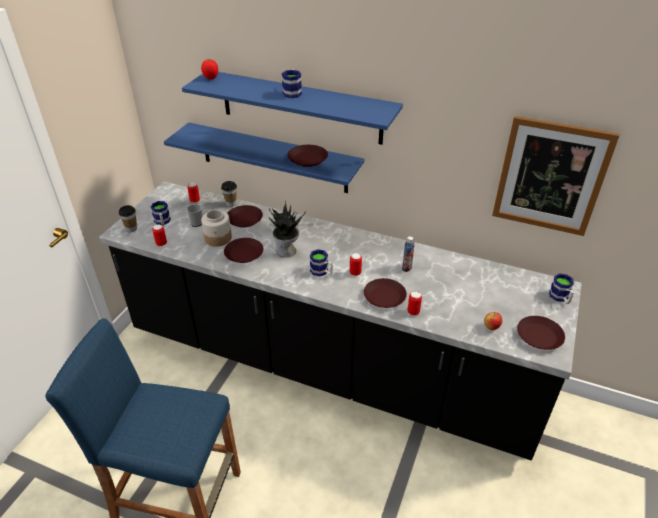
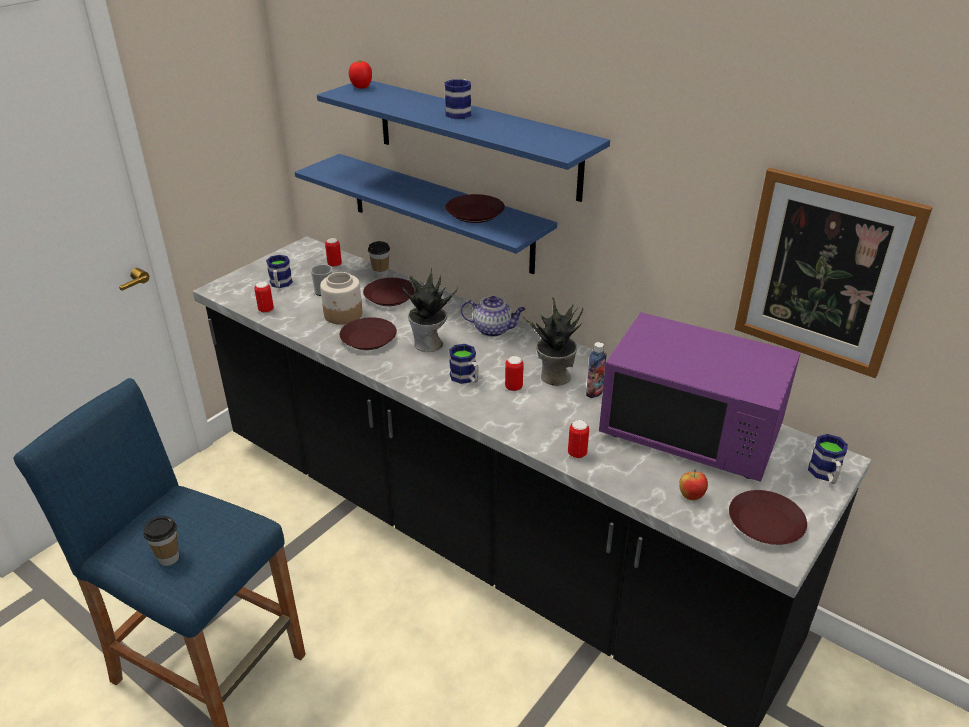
camera: 15 degrees right, 5 degrees down
cup [119,205,137,232] -> cup moved to [143,516,179,566]
brown plate [364,278,407,308] -> none
none -> teapot [461,296,526,337]
none -> potted plant [523,297,583,386]
none -> purple microwave [599,312,801,482]

